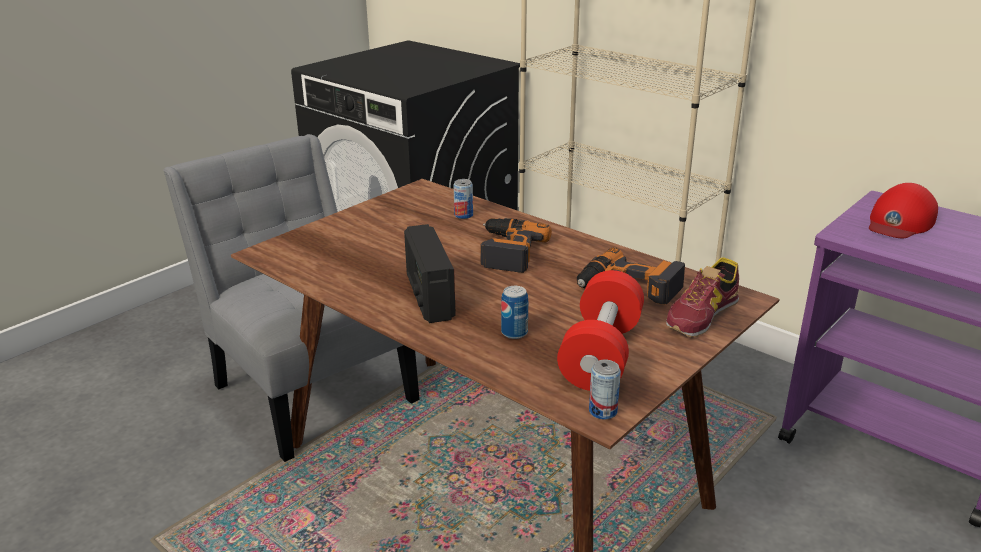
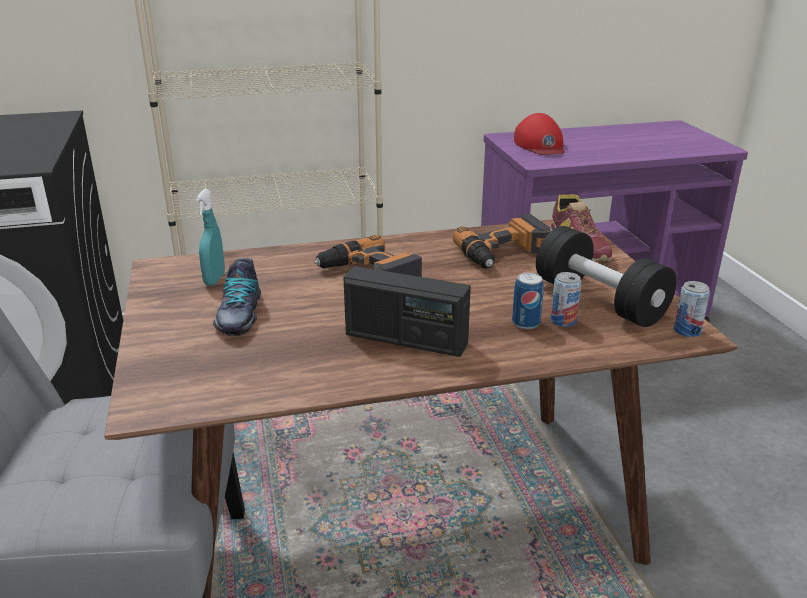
camera: 55 degrees left, 0 degrees up
can [454,179,473,219] -> can moved to [551,272,582,327]
red dumbbell [557,270,644,391] -> black dumbbell [536,226,677,327]
none -> turquoise spray bottle [196,189,225,286]
none -> shoe [213,258,261,336]

